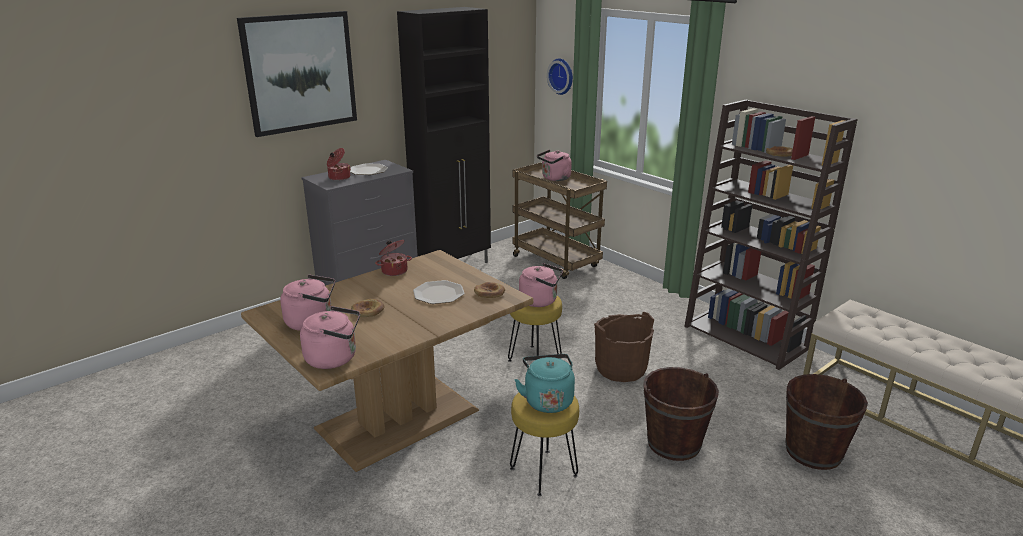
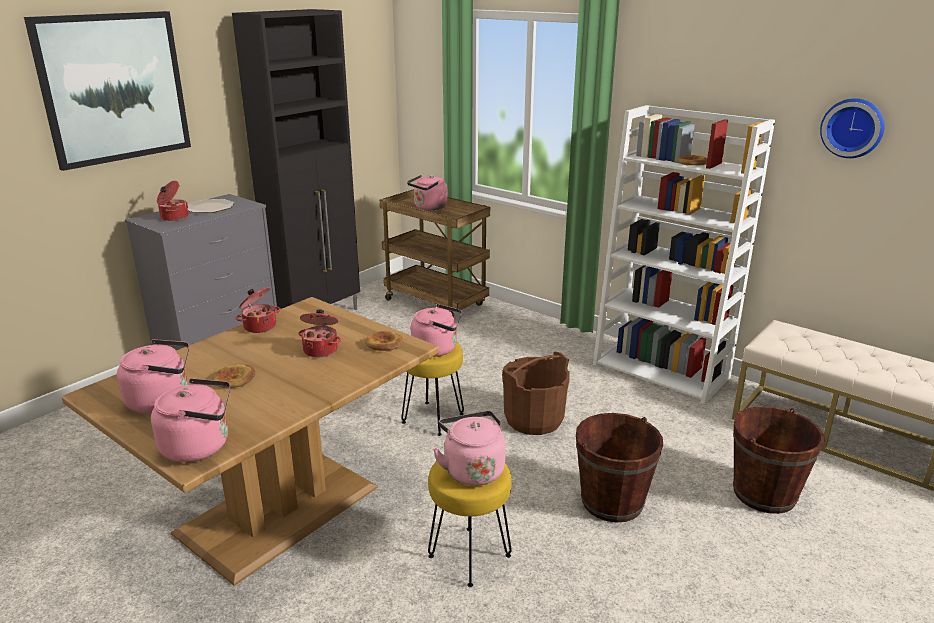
camera: 10 degrees left, 0 degrees up
plate [413,280,465,304] -> cooking pot [298,309,341,358]
turquoise kettle [515,354,575,413] -> pink kettle [433,411,506,486]
wall clock [547,58,573,95] -> wall clock moved to [820,98,884,158]
brown bookcase [684,100,858,370] -> white bookcase [593,105,775,404]

